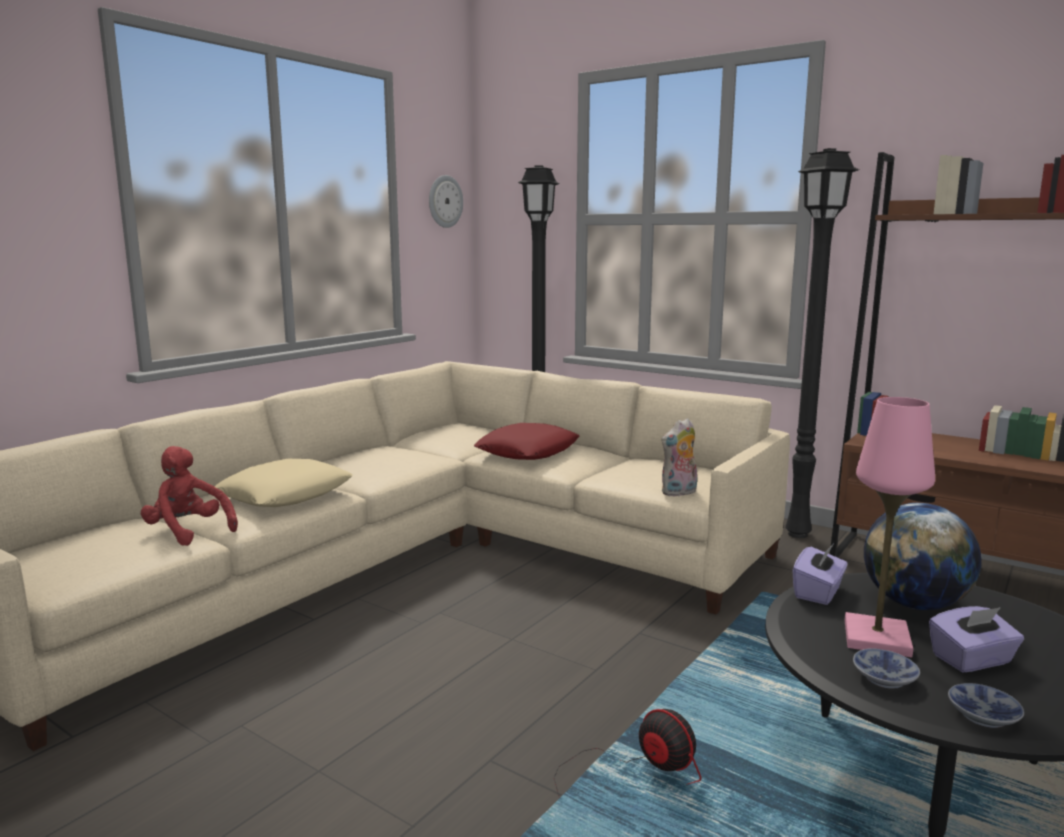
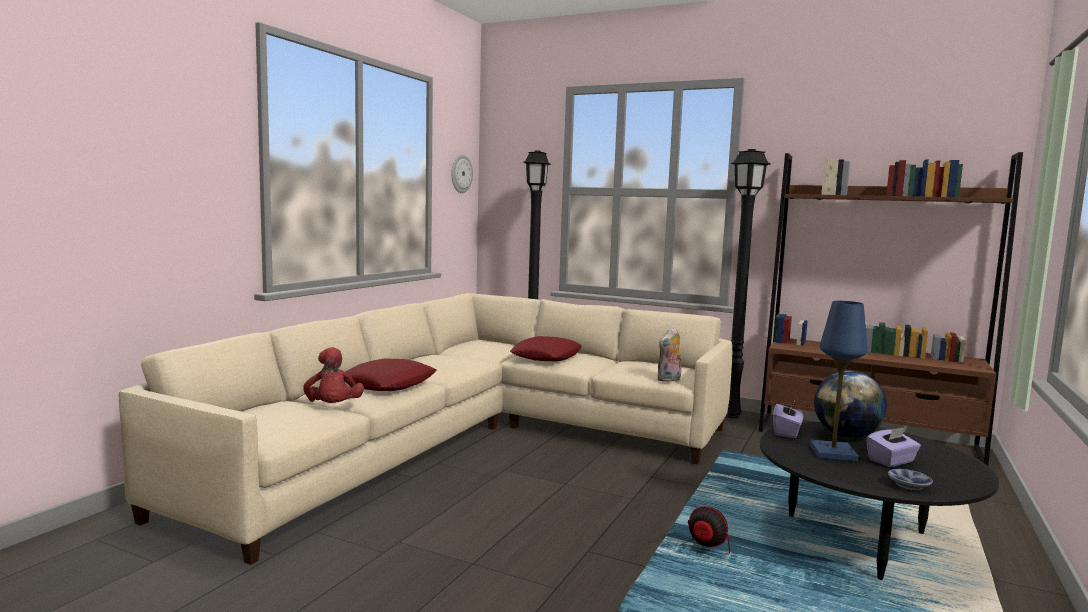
camera: 10 degrees left, 5 degrees down
red plush toy [141,446,238,546] -> red plush toy turned 135 degrees counterclockwise [303,347,364,403]
beige pillow [214,459,353,507] -> red pillow [344,358,437,391]
pink table lamp [845,397,935,658] -> blue table lamp [810,301,868,461]
bowl [853,649,920,689] -> none

